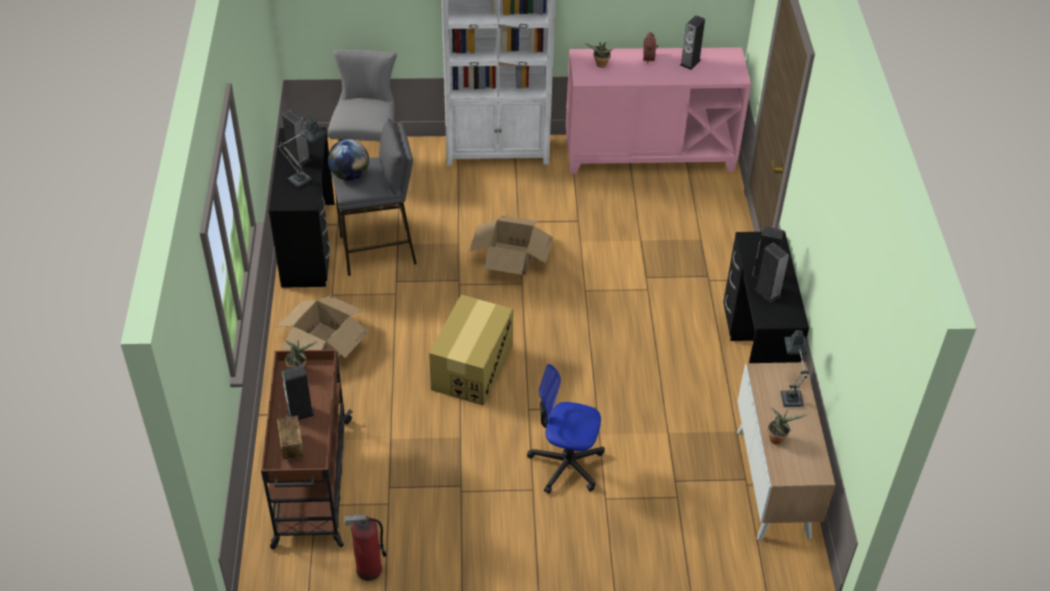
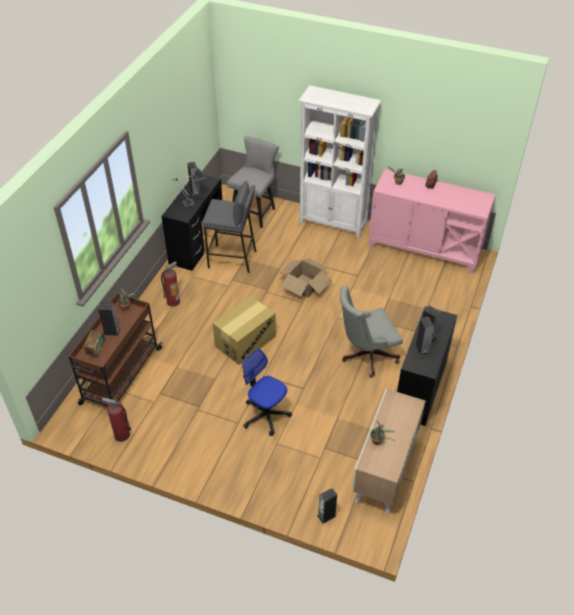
camera: 25 degrees right, 0 degrees up
cardboard box [277,296,368,358] -> fire extinguisher [161,261,180,307]
globe [328,139,369,181] -> none
speaker [680,15,705,70] -> speaker moved to [317,488,337,524]
table lamp [781,330,809,407] -> none
none -> grey office chair [340,286,403,378]

